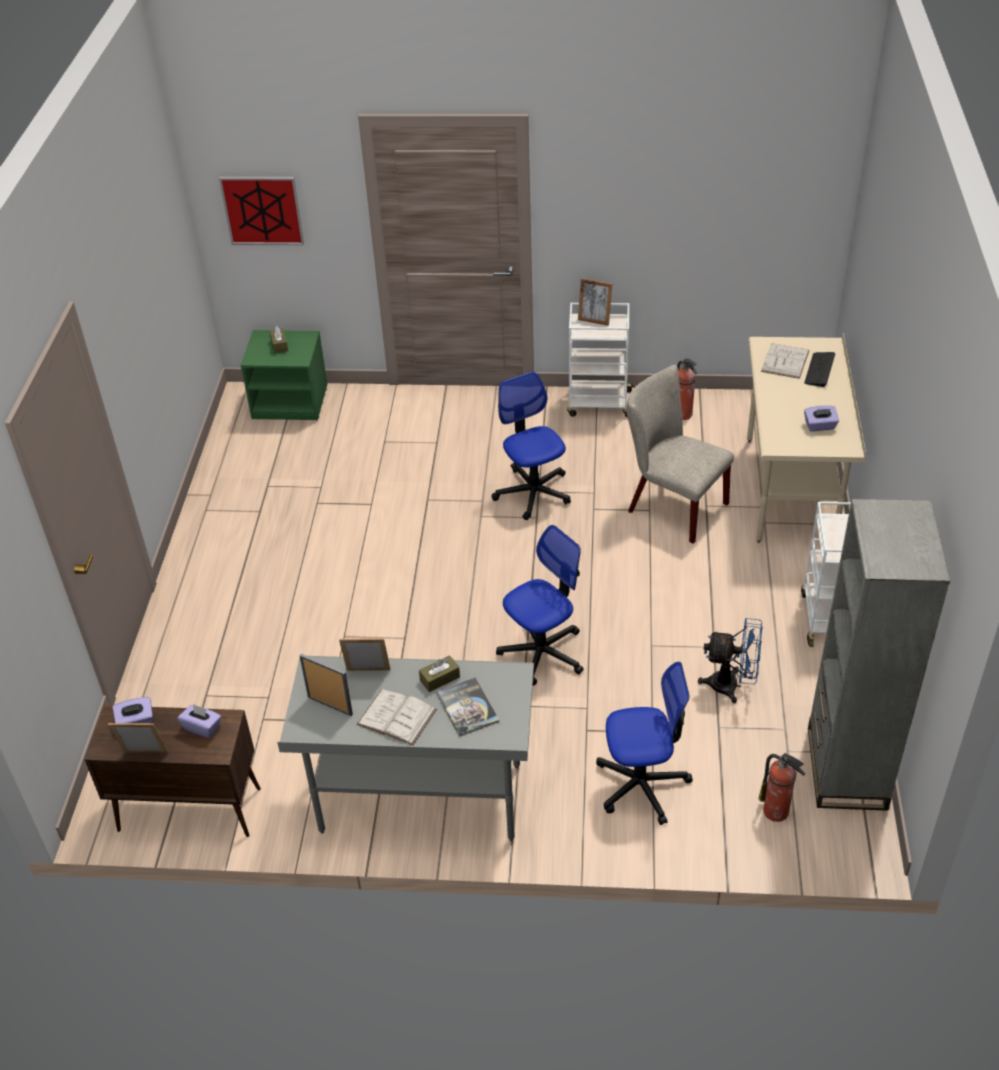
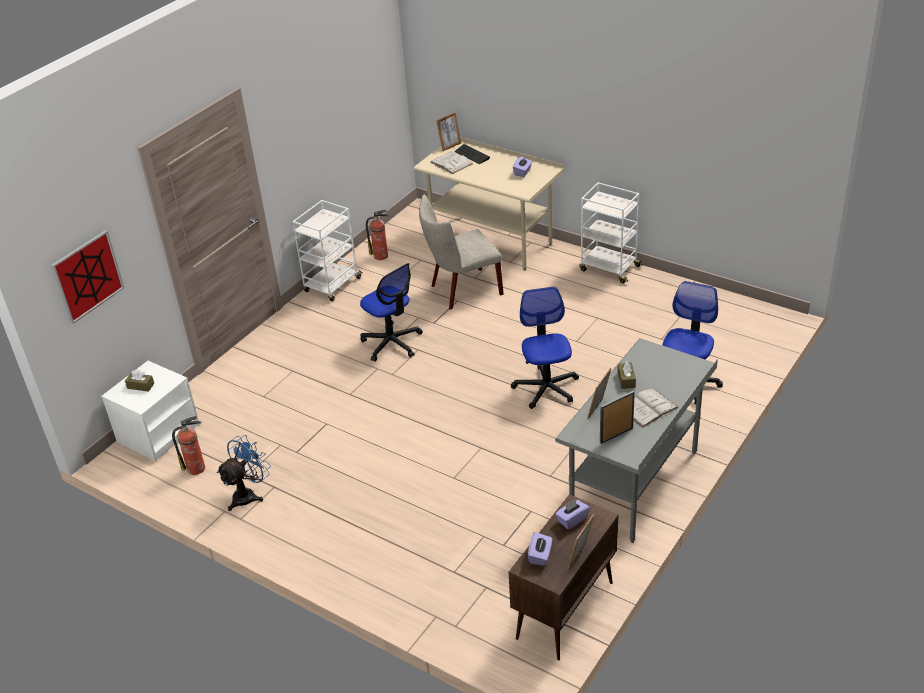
camera: 60 degrees left, 5 degrees down
green nightstand [241,330,327,420] -> white nightstand [101,361,200,461]
book [436,677,499,737] -> none
office chair [492,371,571,520] -> office chair turned 135 degrees counterclockwise [360,263,423,362]
picture frame [578,278,612,326] -> picture frame moved to [436,112,461,151]
blue fan [698,618,762,703] -> blue fan moved to [217,435,271,511]
fire extinguisher [758,753,805,822] -> fire extinguisher moved to [172,416,205,475]
grey bookcase [808,499,950,811] -> none

